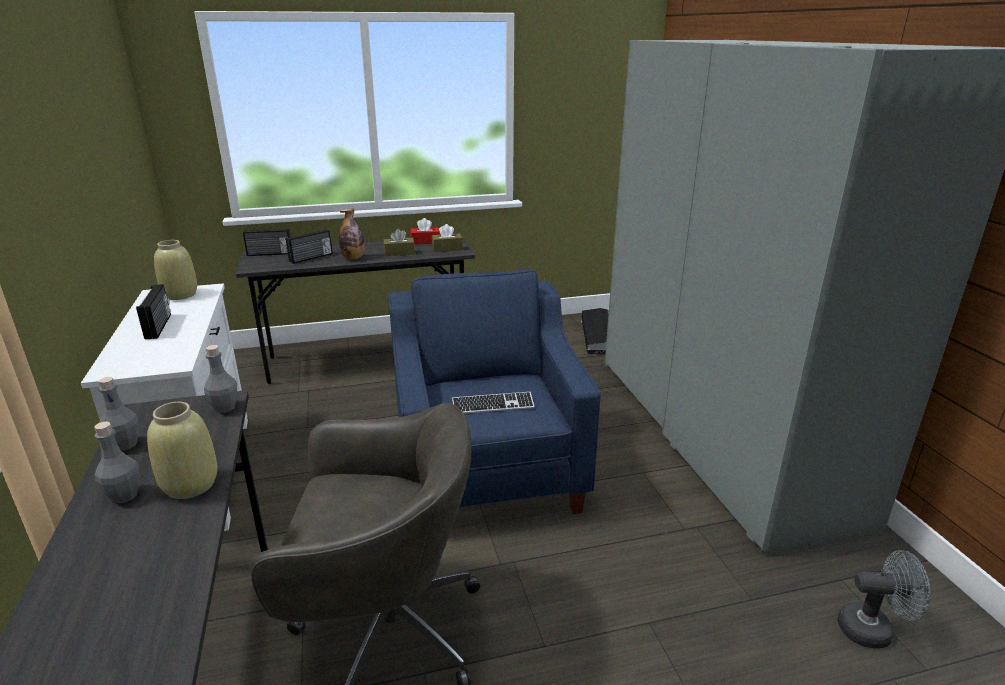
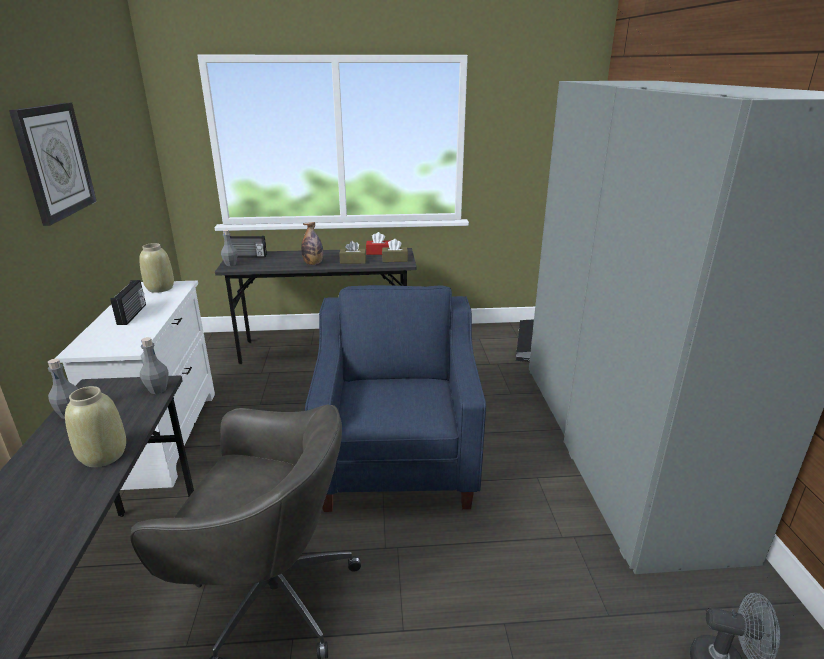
camera: 10 degrees right, 0 degrees up
grey bottle [94,422,140,503] -> grey bottle moved to [221,230,238,266]
radio [286,229,333,264] -> none
keyboard [452,392,535,413] -> none
none -> wall clock [9,103,97,226]

